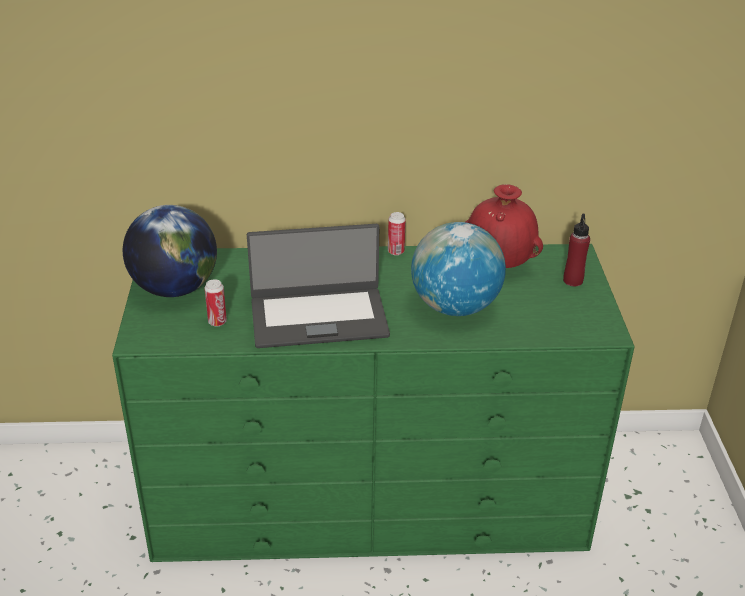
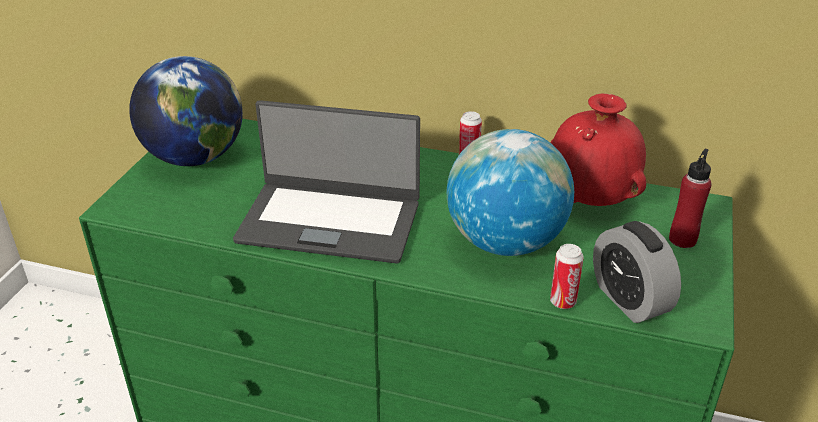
camera: 20 degrees right, 0 degrees up
can [204,279,227,326] -> can moved to [550,244,584,309]
none -> alarm clock [593,221,681,323]

